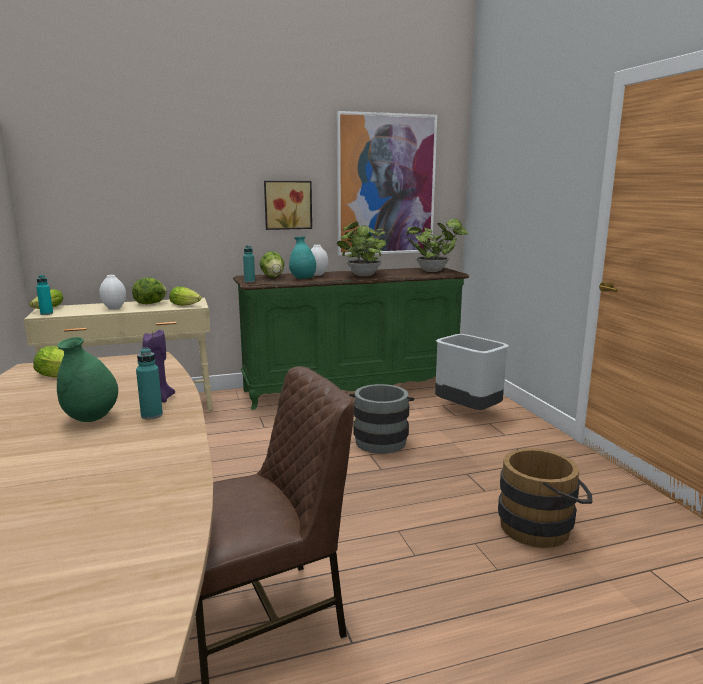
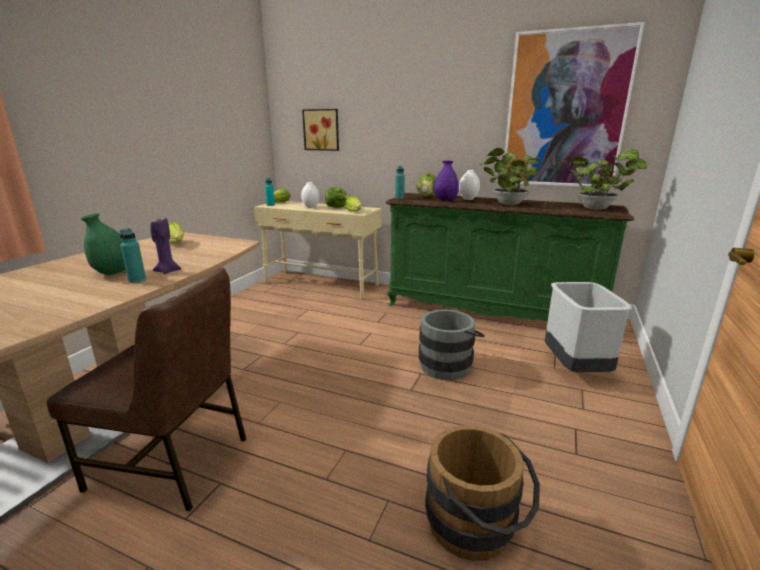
camera: 40 degrees right, 5 degrees up
picture [264,181,312,230] -> picture moved to [302,109,339,151]
turquoise vase [289,236,316,279] -> purple vase [433,161,459,201]

